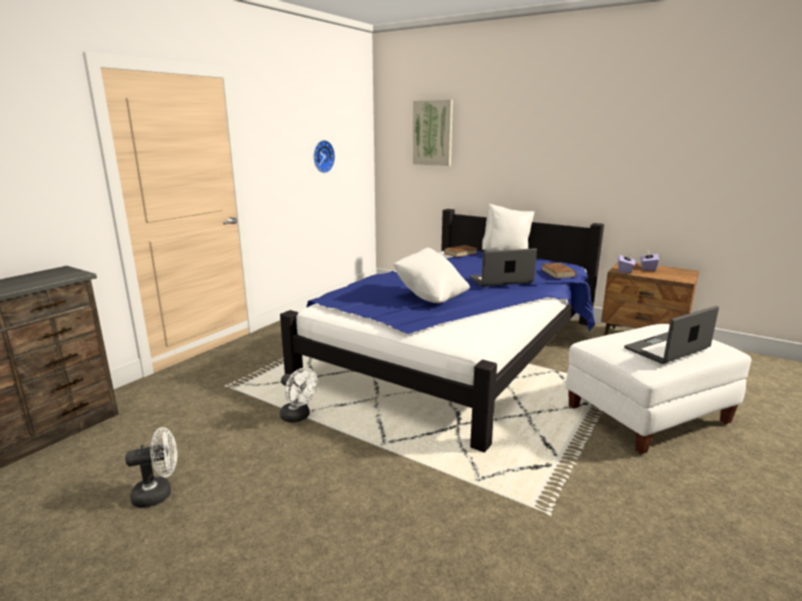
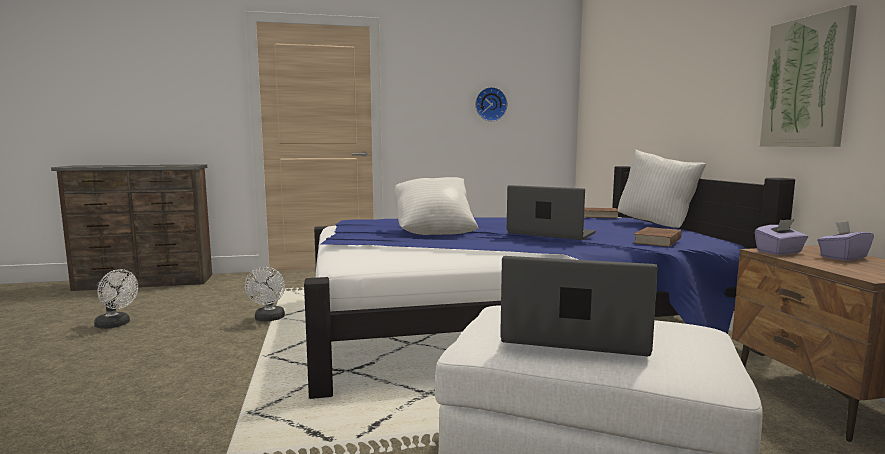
camera: 45 degrees right, 10 degrees down
picture [413,100,453,166] -> picture moved to [760,5,857,147]

